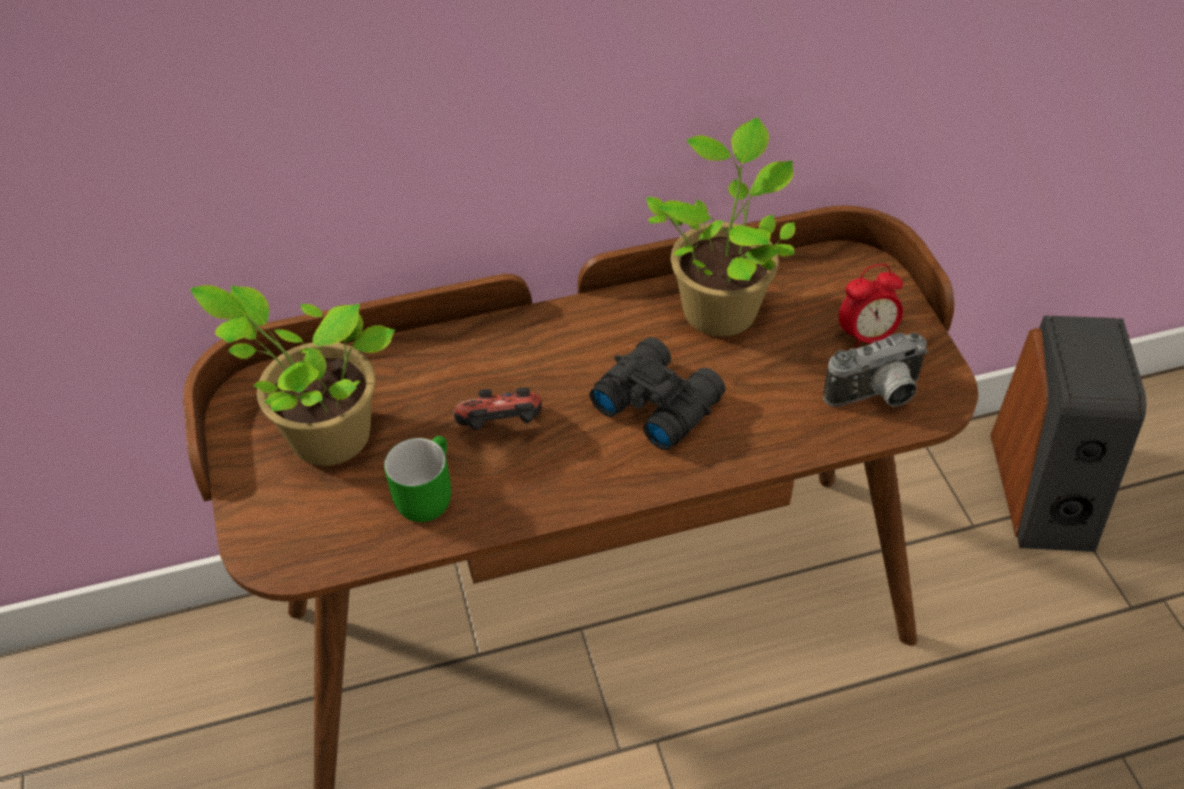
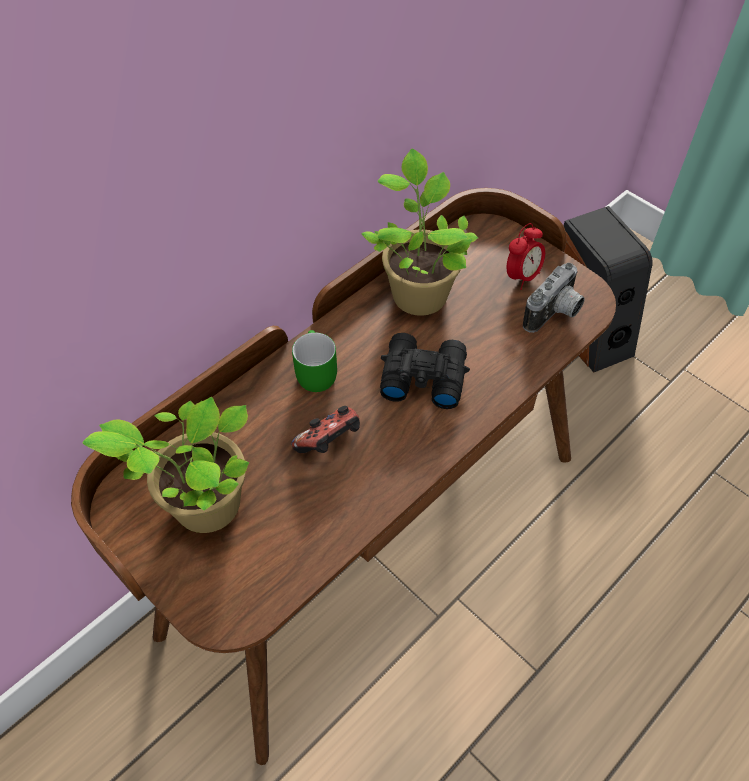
camera: 30 degrees left, 5 degrees up
green mug [384,436,451,522] -> green mug moved to [292,330,337,392]

